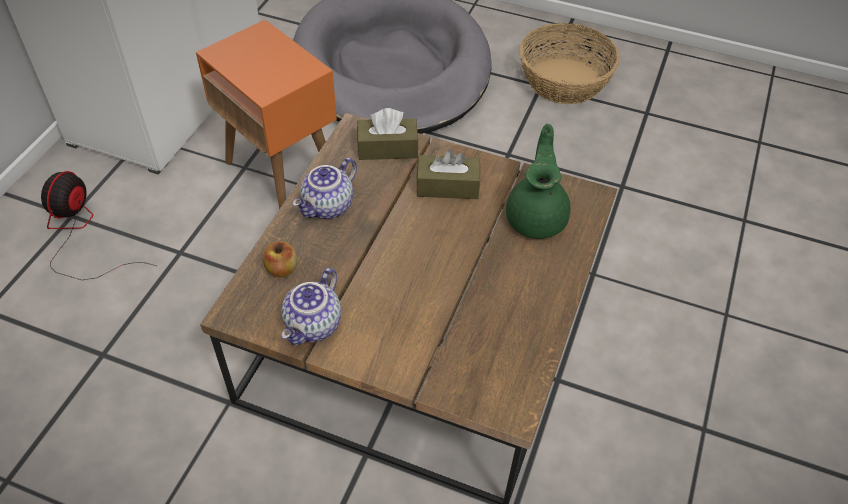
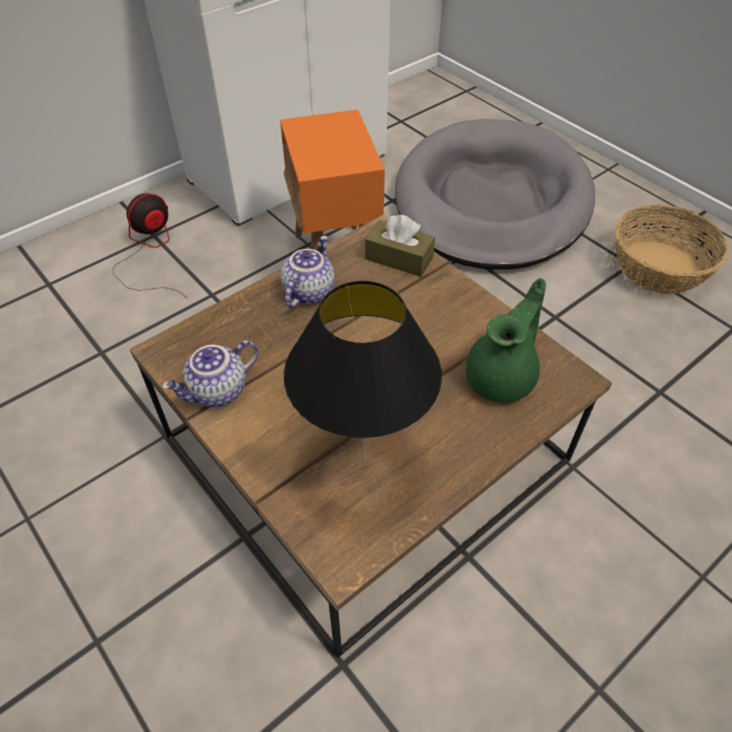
camera: 30 degrees right, 0 degrees up
apple [263,241,297,277] -> none
teapot [292,158,357,219] -> teapot turned 135 degrees clockwise [281,236,335,308]
brown tissue box [416,150,480,199] -> none
none -> black table lamp [284,281,442,461]

